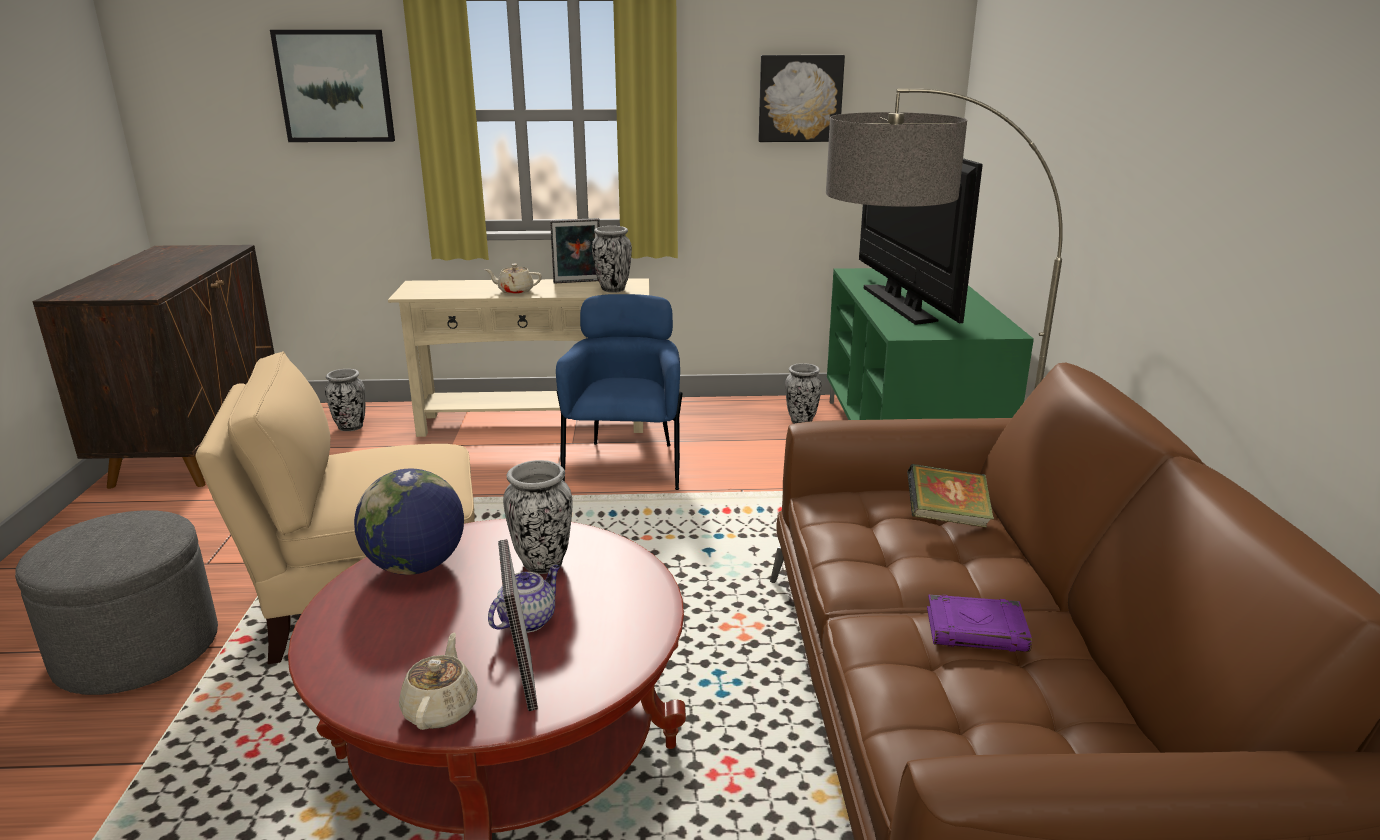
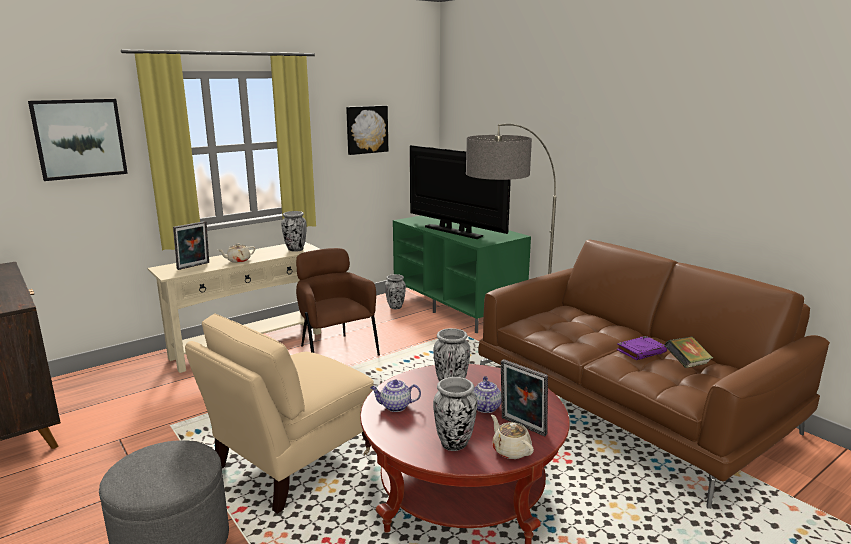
camera: 35 degrees left, 5 degrees down
vase [325,369,365,431] -> vase moved to [433,377,477,451]
globe [354,468,464,575] -> teapot [370,379,421,412]
picture frame [550,218,600,283] -> picture frame moved to [173,221,209,270]
blue armchair [556,294,683,490] -> brown armchair [296,248,380,356]
book [907,464,994,528] -> book moved to [665,336,713,368]

